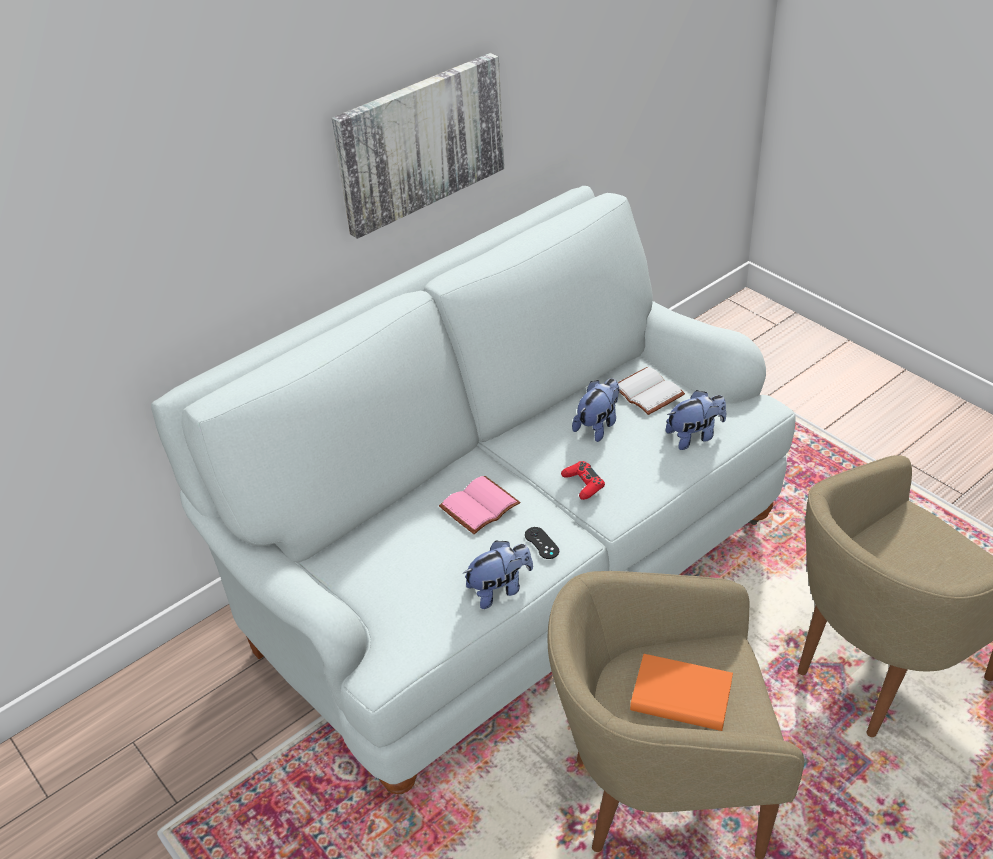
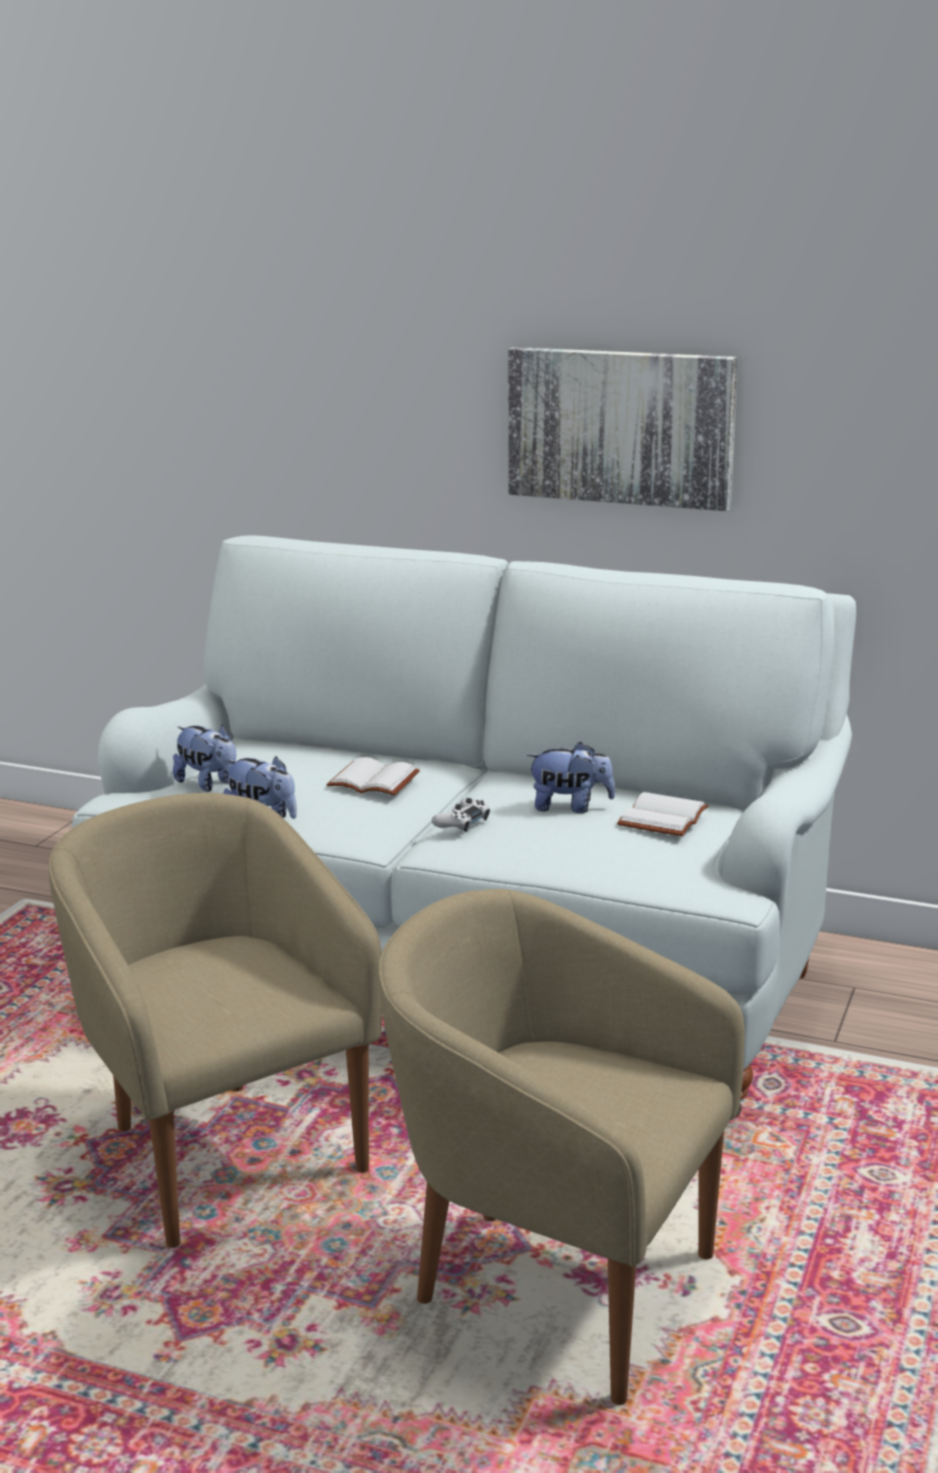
camera: 60 degrees right, 20 degrees down
pink book [439,476,521,534] -> white book [326,757,420,796]
black game controller [525,527,559,559] -> none
red game controller [561,461,605,500] -> white game controller [432,798,490,832]
orange book [630,654,733,731] -> none
plush toy [666,390,726,450] -> plush toy moved to [173,725,236,792]

